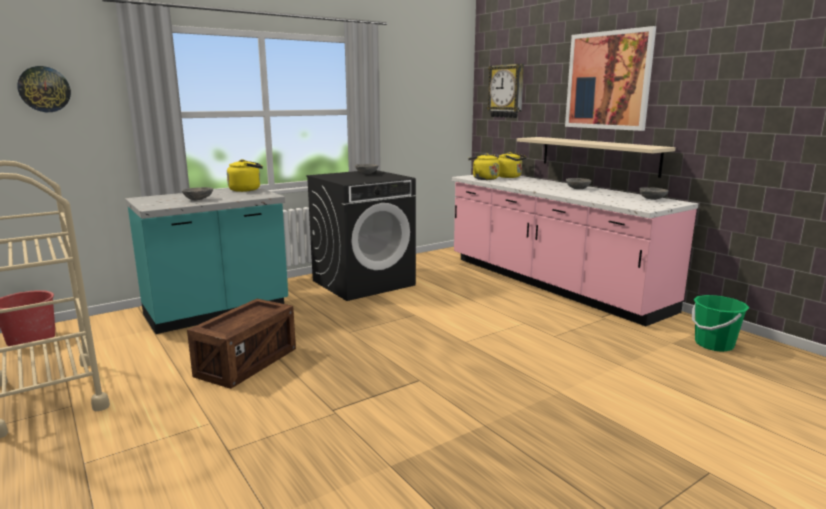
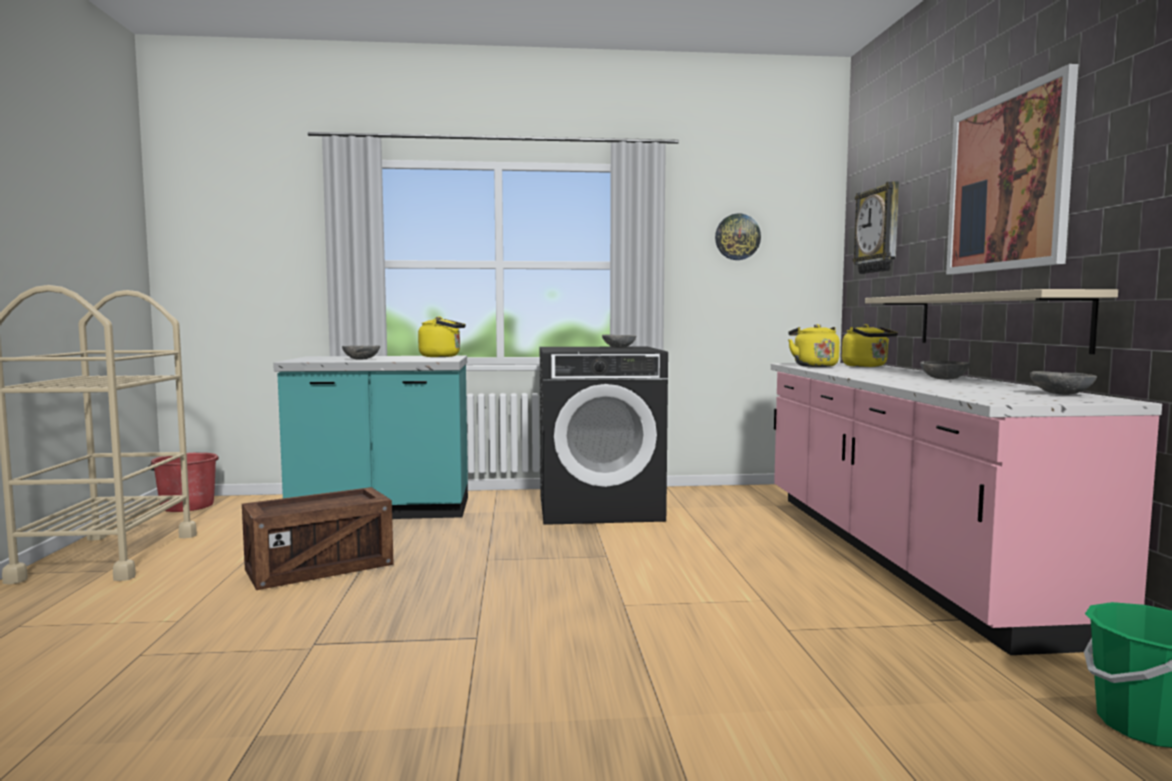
camera: 30 degrees right, 10 degrees down
wall clock [17,66,71,112] -> wall clock moved to [715,214,761,260]

